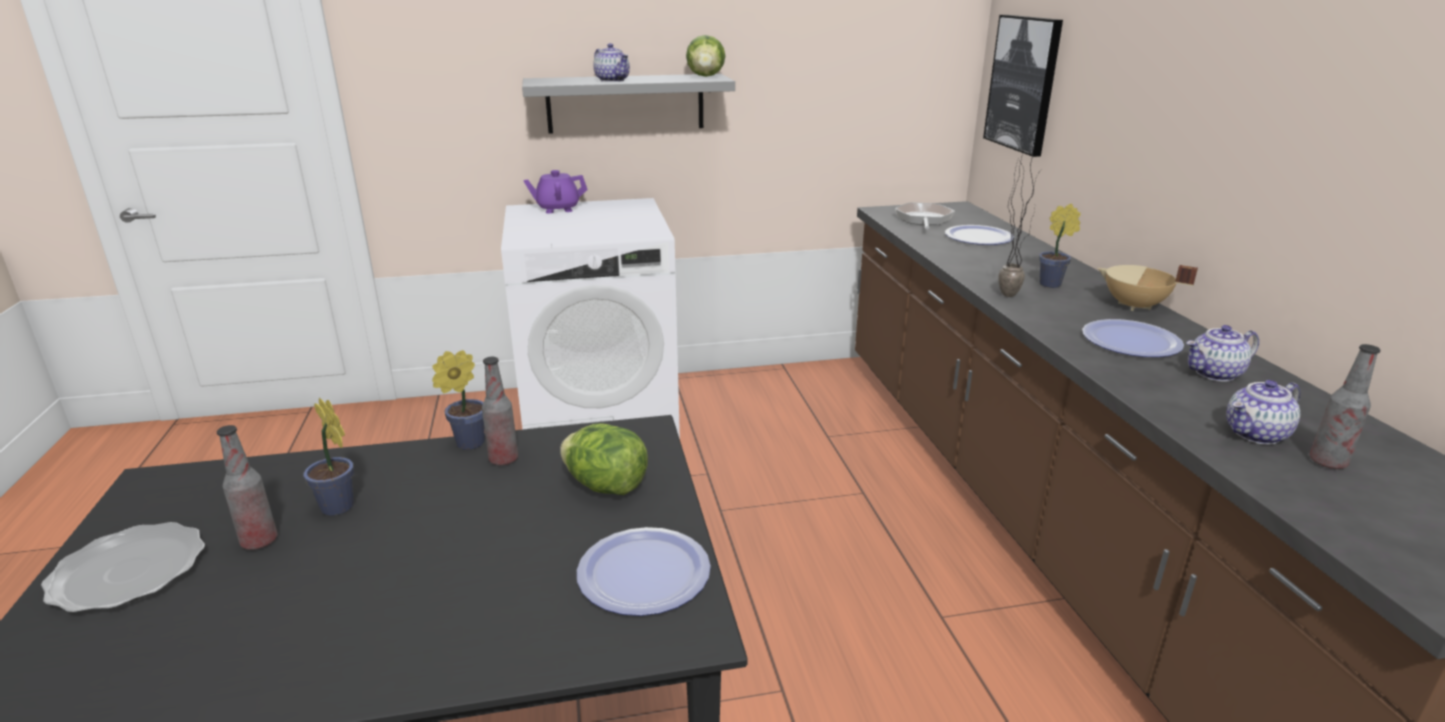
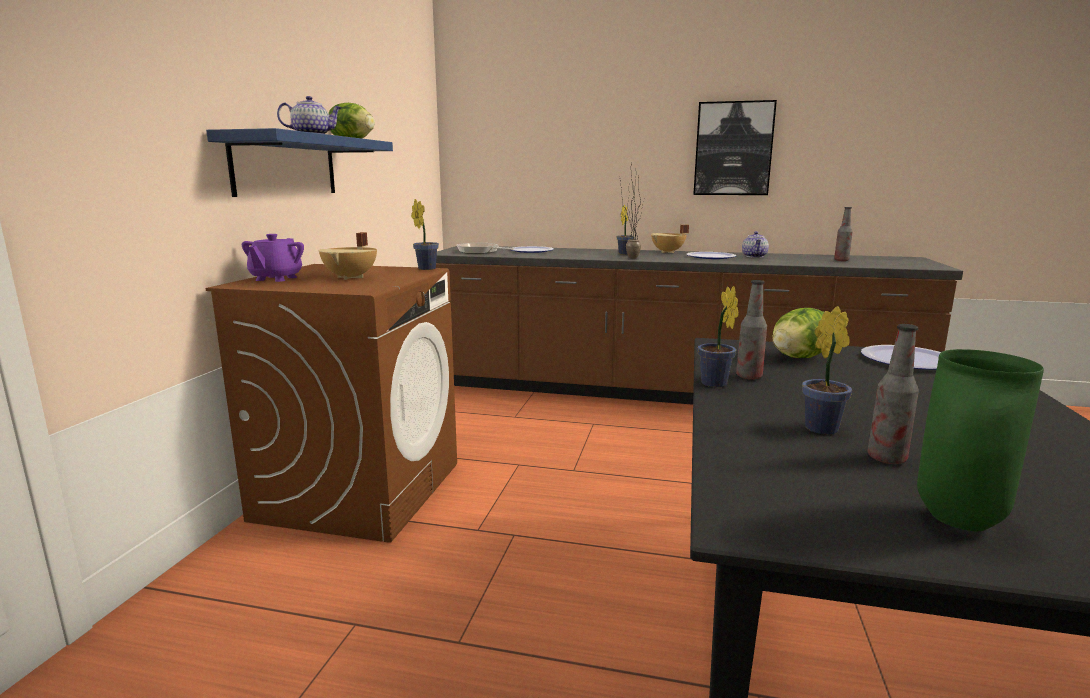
camera: 65 degrees left, 10 degrees down
plate [41,522,205,613] -> green vase [917,349,1044,531]
white washing machine [501,198,680,439] -> brown washing machine [205,264,457,543]
grey shelf [522,74,735,134] -> blue shelf [206,128,393,197]
picture [983,15,1063,157] -> picture moved to [693,100,777,195]
teapot [1226,380,1300,445] -> none
none -> beige cooking pot [318,232,377,280]
none -> potted plant [411,199,439,270]

